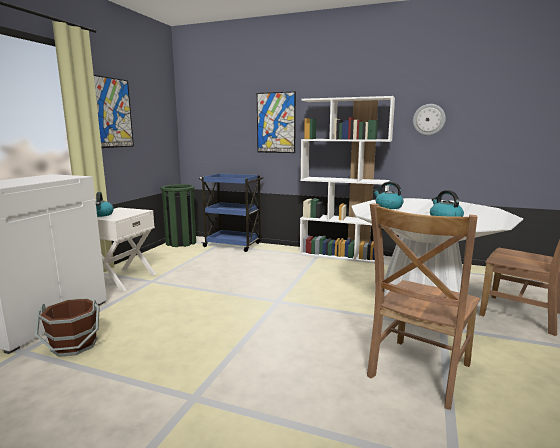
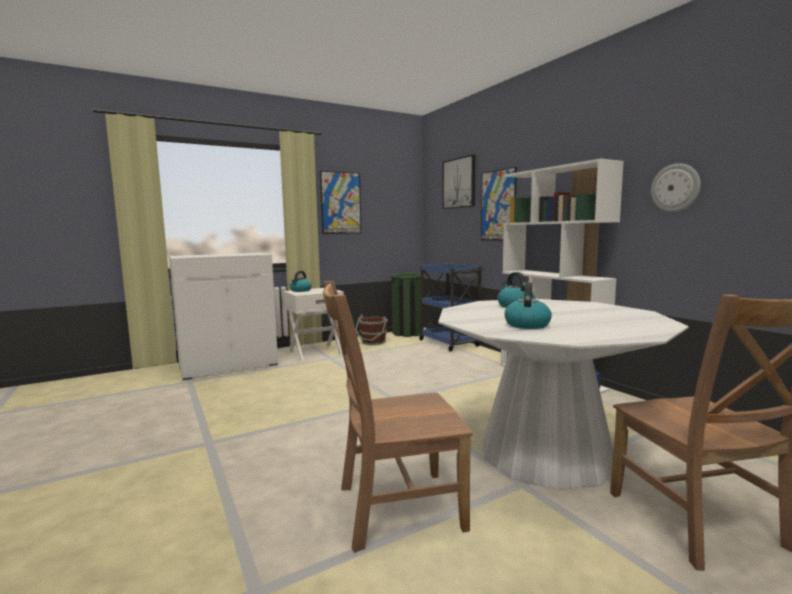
camera: 40 degrees right, 5 degrees down
brown bucket [35,298,100,357] -> brown bucket moved to [355,314,388,345]
none -> picture [442,154,476,209]

